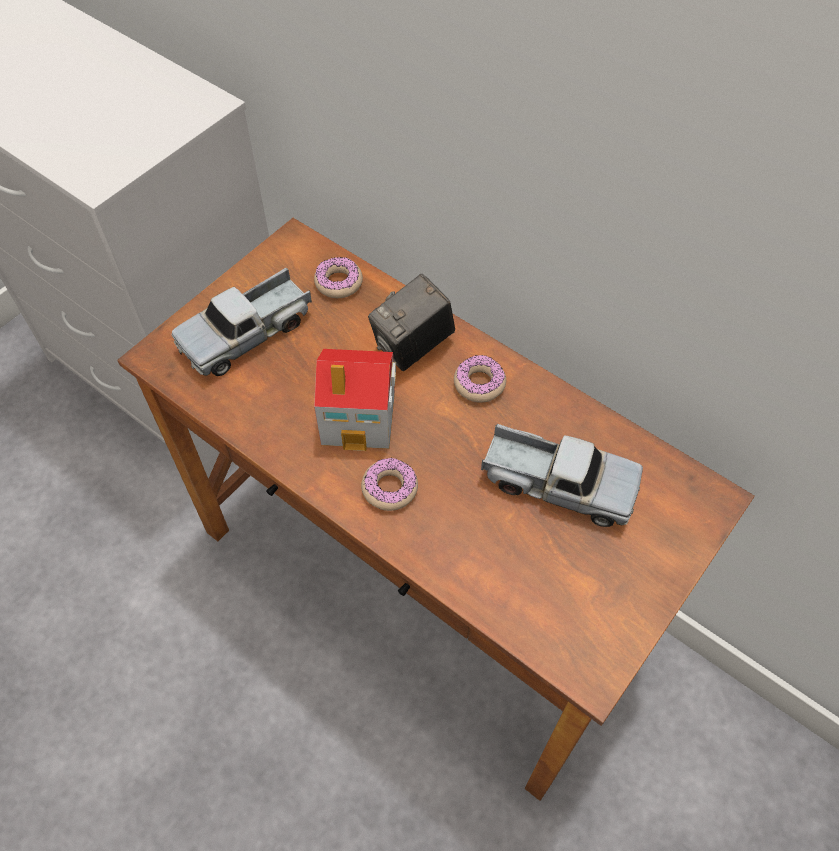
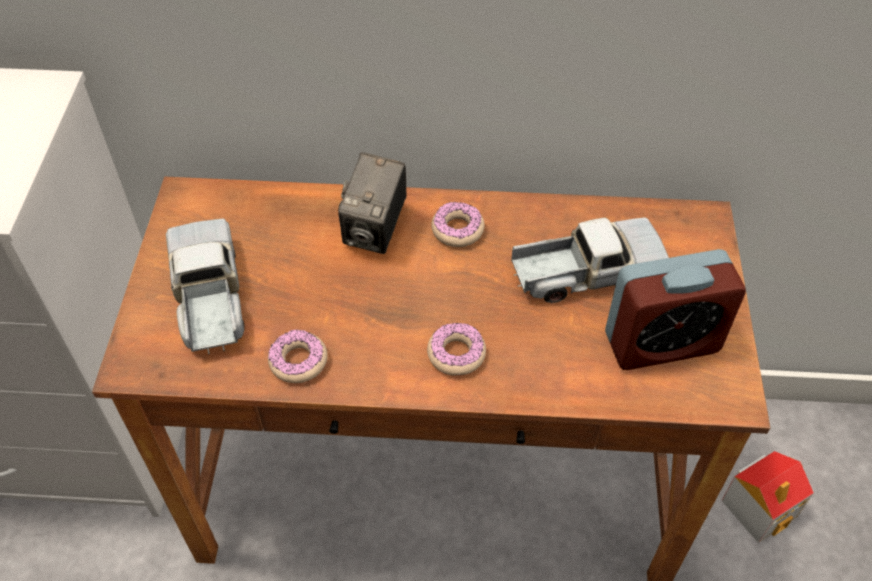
camera: 35 degrees left, 5 degrees down
toy truck [171,268,312,376] -> toy truck turned 150 degrees clockwise [166,219,245,355]
donut [314,257,363,298] -> donut moved to [268,330,328,383]
toy house [314,349,396,451] -> toy house moved to [721,451,814,543]
none -> alarm clock [605,249,746,370]

